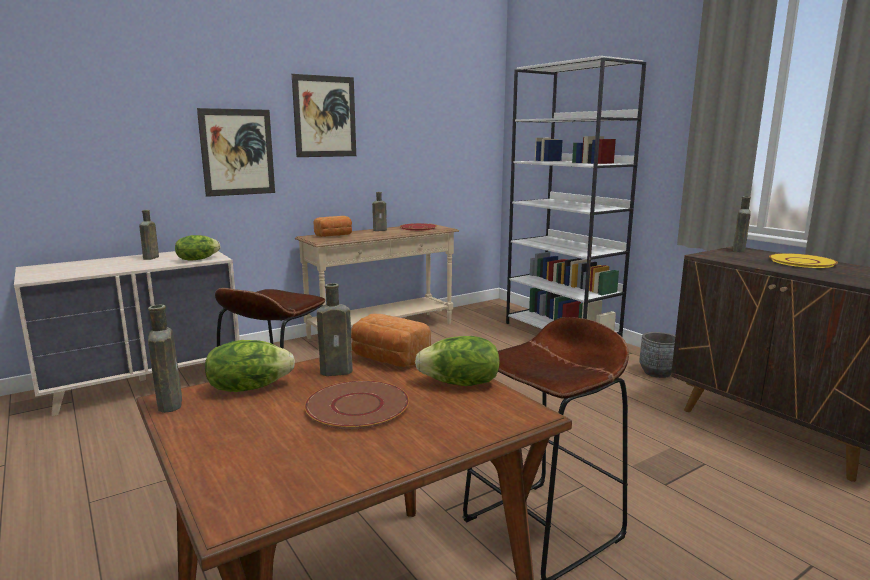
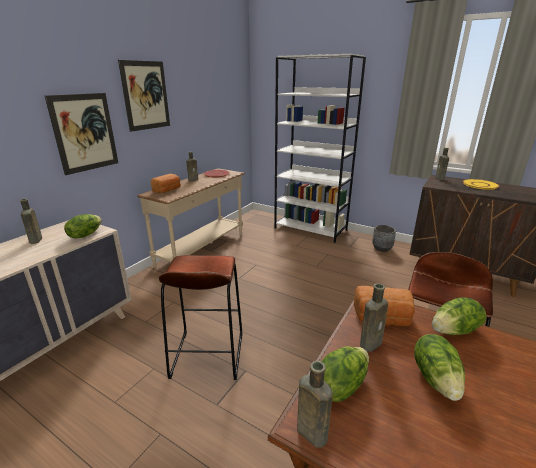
camera: 25 degrees left, 10 degrees up
brown plate [304,380,409,429] -> lettuce [414,334,465,401]

